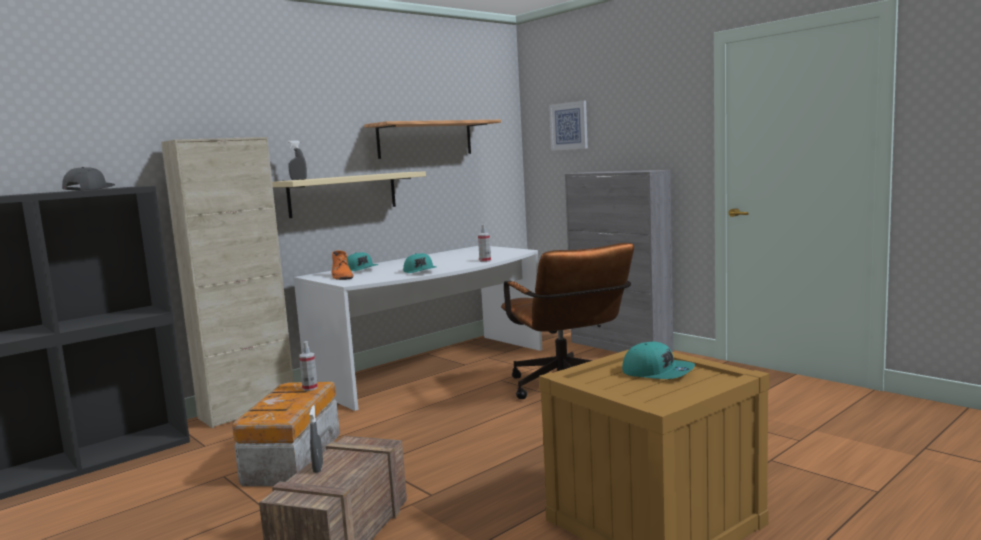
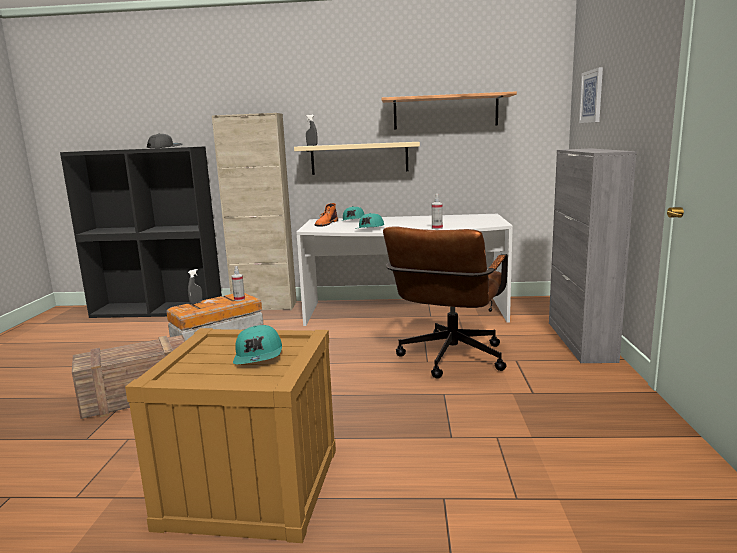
camera: 45 degrees right, 5 degrees up
grey spray bottle [309,405,323,473] -> grey spray bottle moved to [188,269,202,304]

